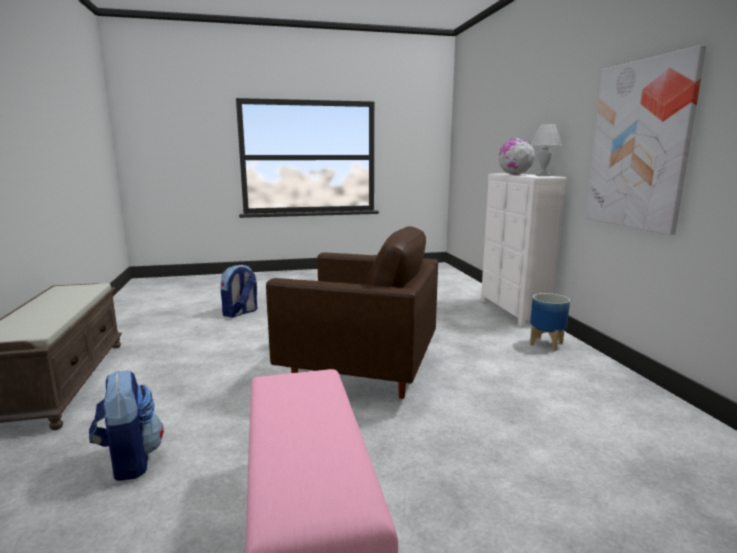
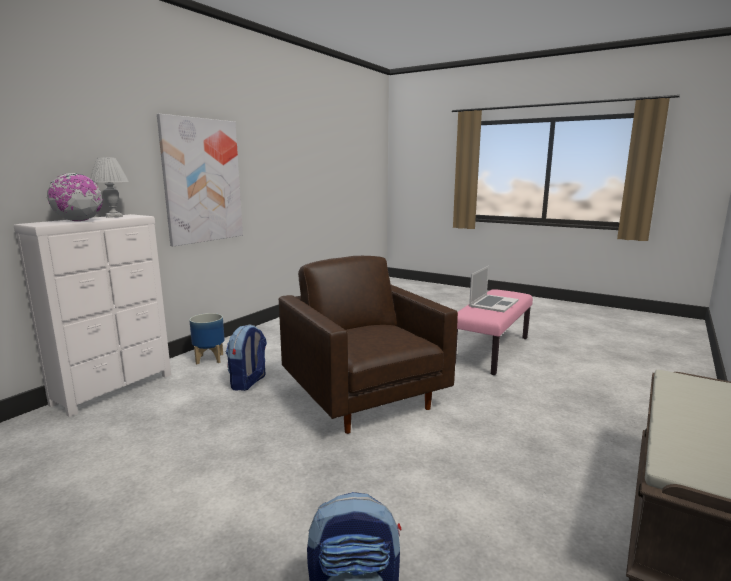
camera: 135 degrees left, 0 degrees up
backpack [89,370,164,481] -> backpack moved to [226,324,267,391]
none -> laptop [469,266,519,312]

